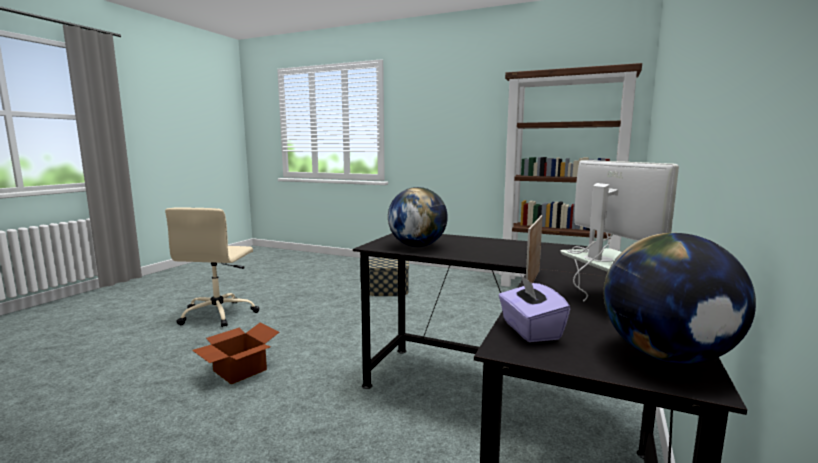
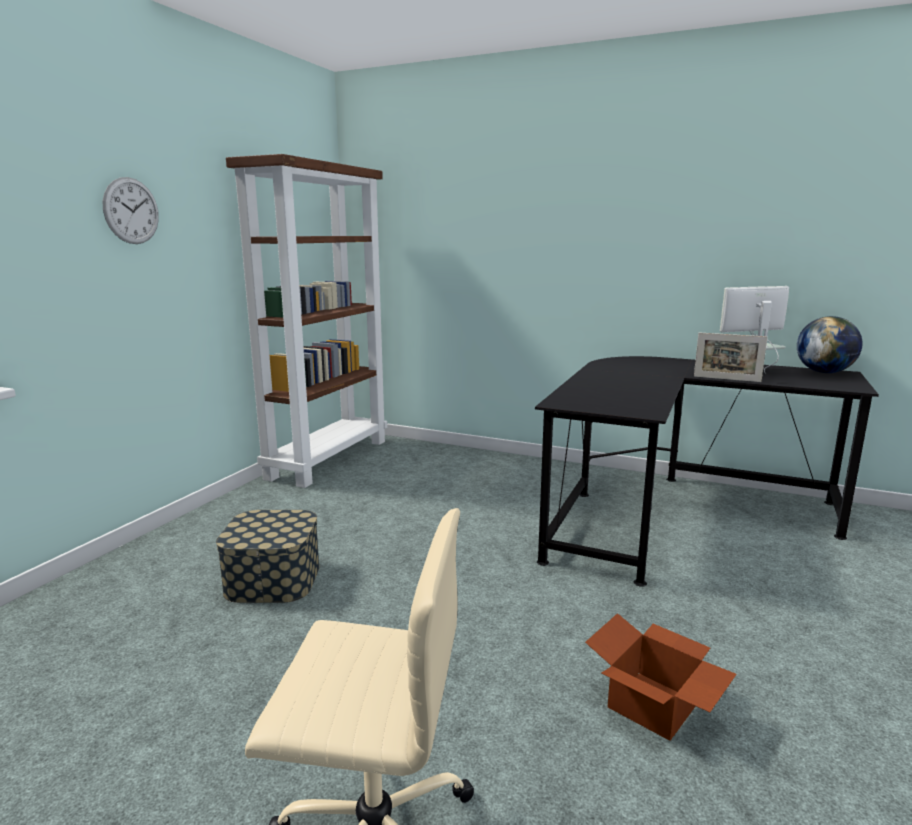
camera: 90 degrees left, 5 degrees up
globe [388,187,448,247] -> none
purple tissue box [499,274,570,342] -> none
none -> wall clock [103,177,159,244]

